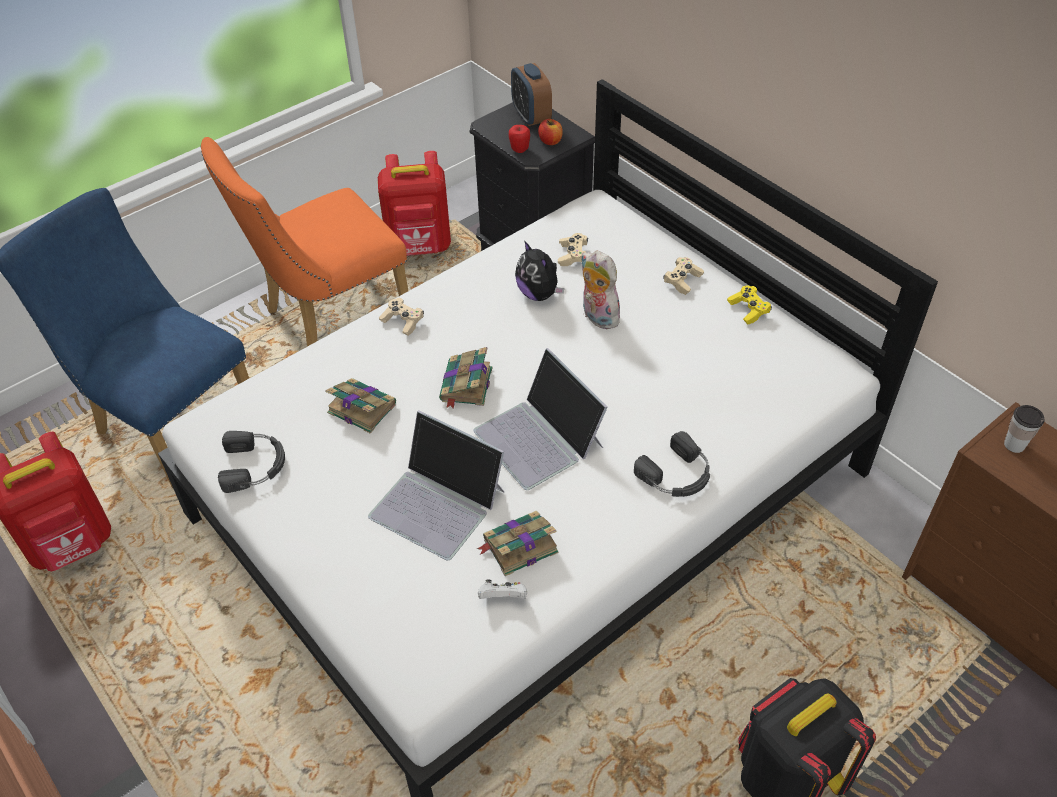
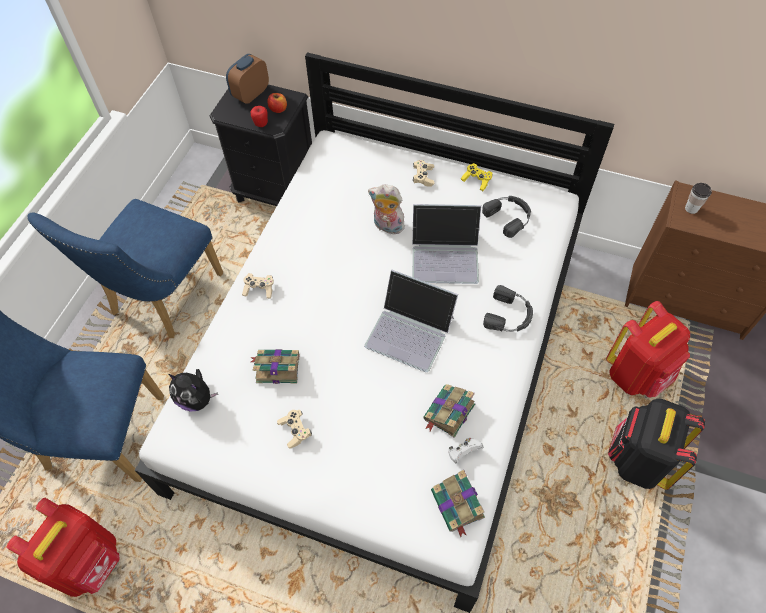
camera: 30 degrees left, 10 degrees up
orange chair [200,137,408,347] -> blue chair [28,199,223,338]
black headphones [218,431,285,493] -> black headphones moved to [482,196,531,238]
laptop [368,410,504,560] -> laptop moved to [412,204,481,284]
red backpack [378,151,451,256] -> red backpack moved to [606,301,690,397]
book [439,347,492,408] -> book moved to [431,470,485,537]
alarm clock [511,63,552,126] -> alarm clock turned 90 degrees clockwise [226,54,269,104]
plush toy [515,240,564,301] -> plush toy moved to [168,369,218,412]
beige game controller [558,233,588,266] -> beige game controller moved to [277,410,312,448]

